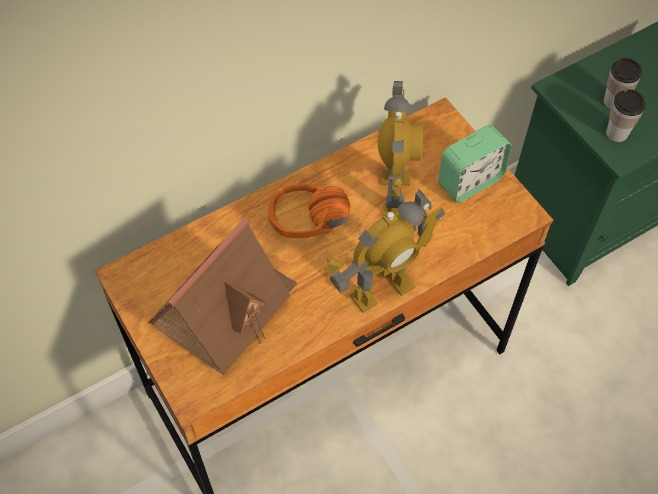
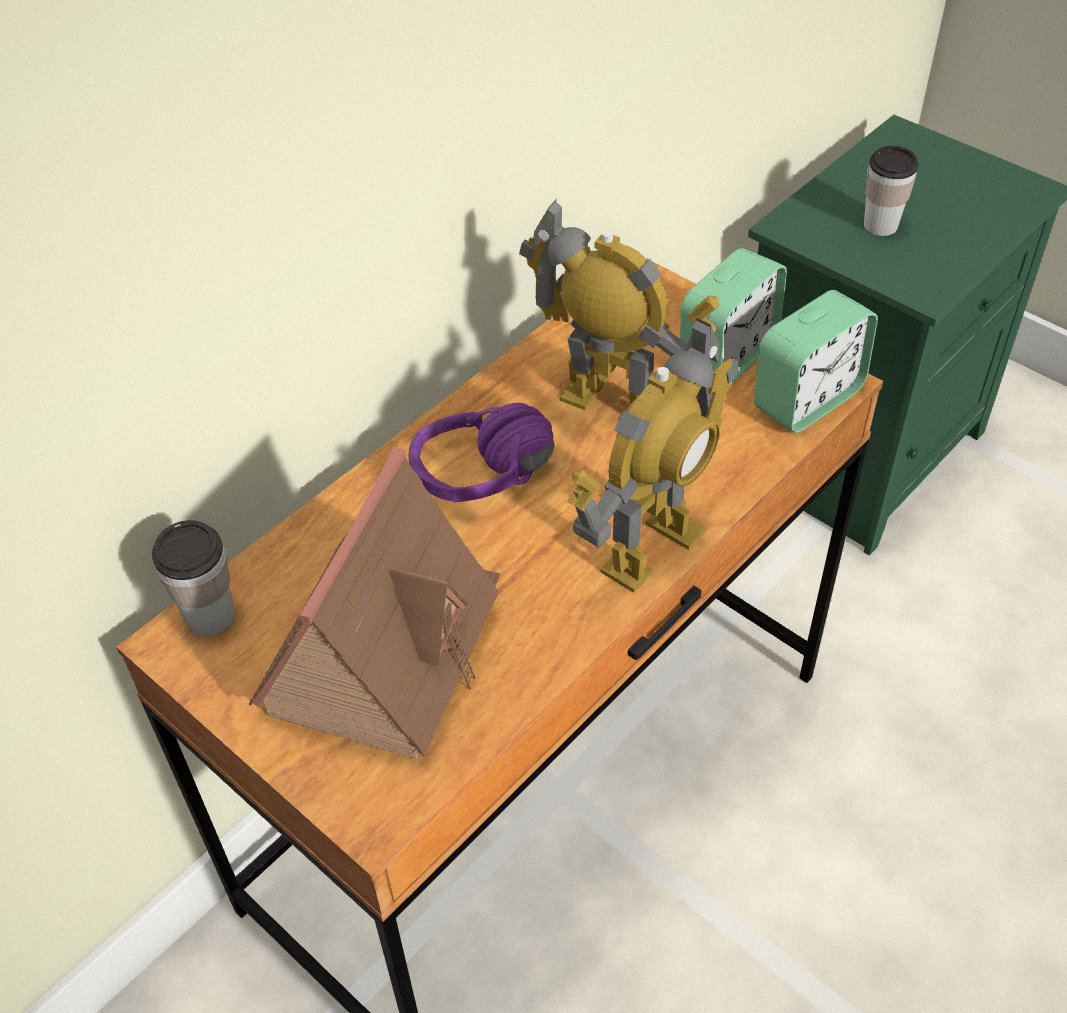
camera: 15 degrees left, 10 degrees down
orange headphones [268,184,350,238] -> purple headphones [408,403,554,502]
toy robot [378,81,423,216] -> toy robot turned 45 degrees counterclockwise [519,199,720,410]
cup [606,89,646,142] -> cup moved to [152,520,234,636]
none -> alarm clock [754,290,878,433]

